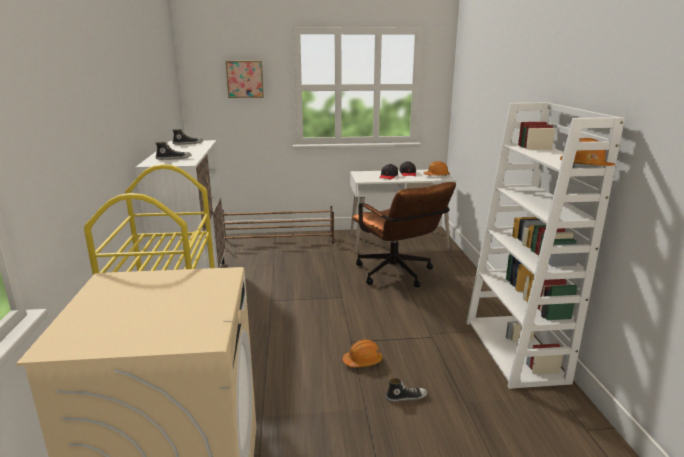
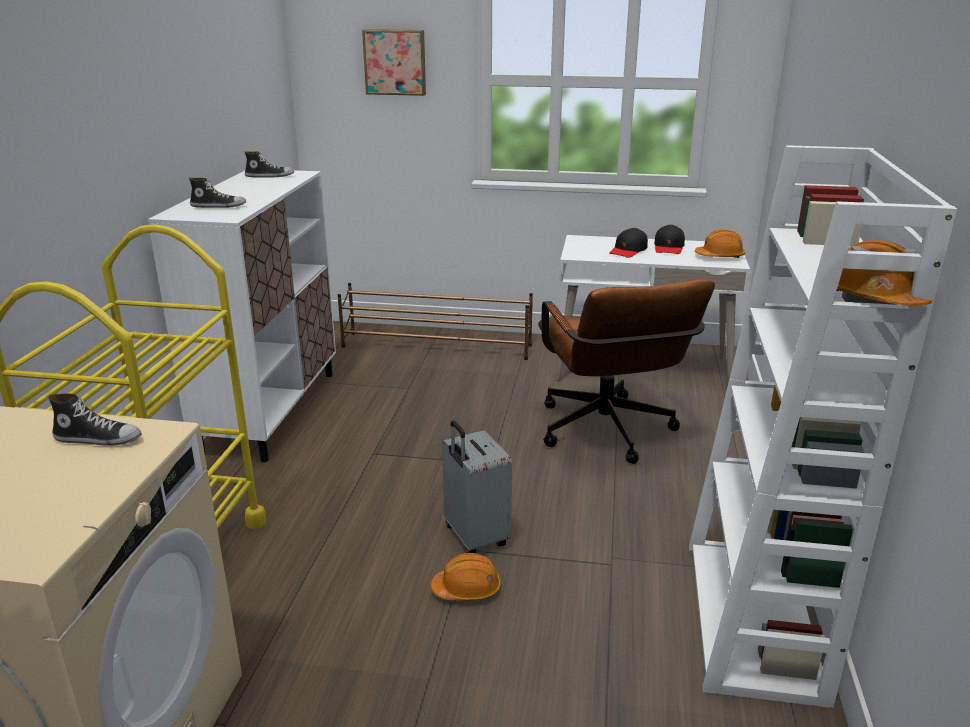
camera: 15 degrees right, 5 degrees up
shoe [386,378,427,402] -> shoe moved to [48,393,142,446]
none -> grey suitcase [442,420,512,553]

